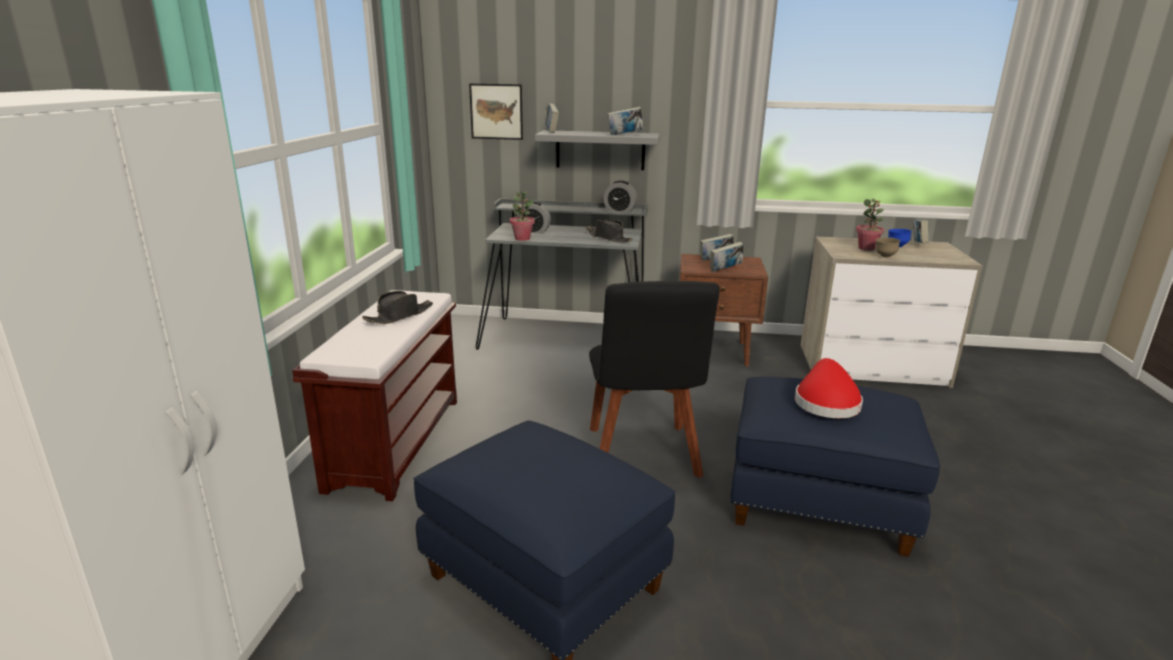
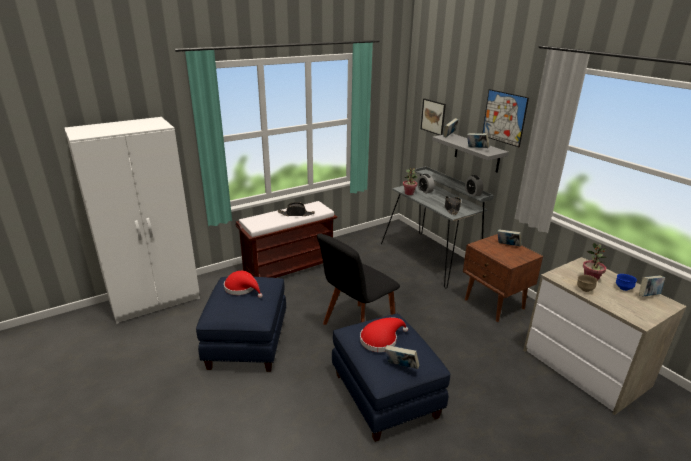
camera: 50 degrees right, 5 degrees up
book [710,242,744,272] -> book moved to [385,345,419,369]
none -> red hat [224,271,263,298]
none -> picture [482,89,529,147]

